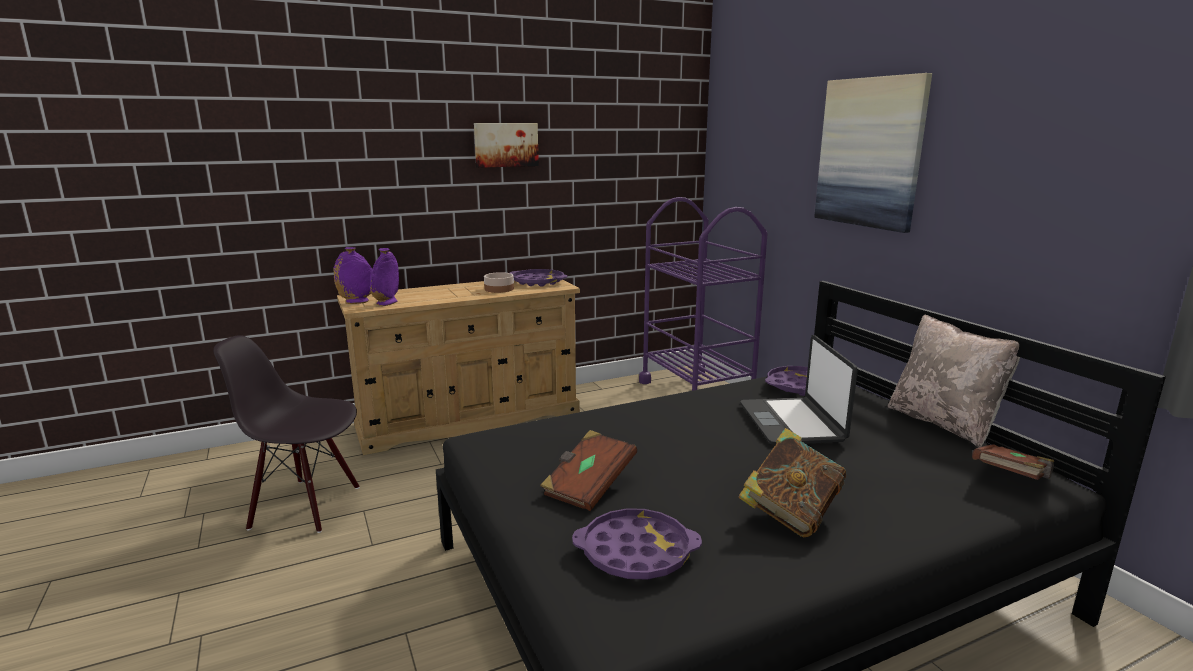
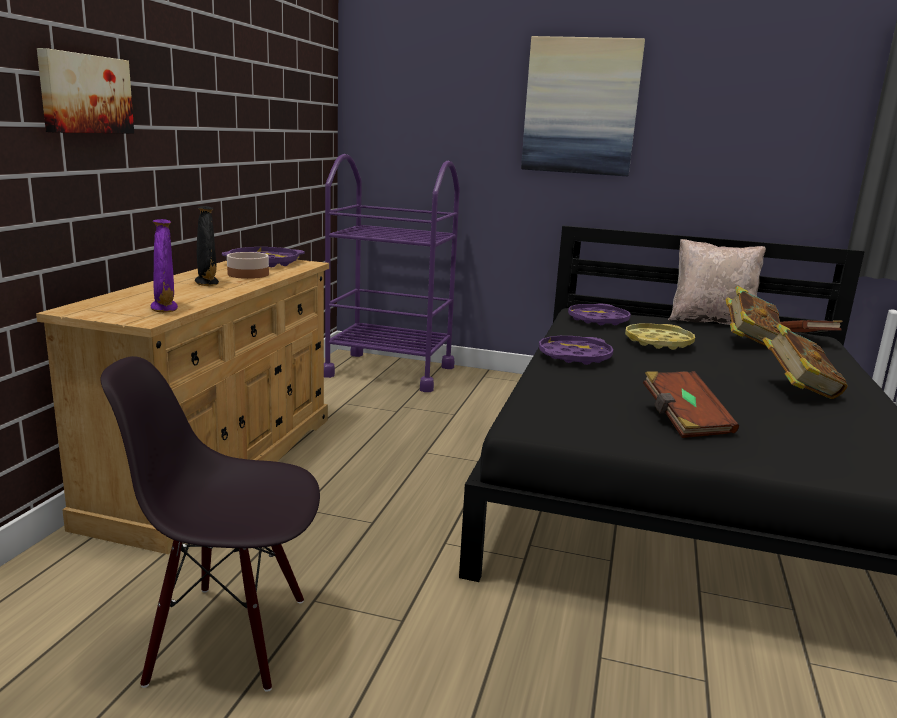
camera: 50 degrees left, 0 degrees up
black chair [213,335,360,533] -> black chair turned 45 degrees clockwise [101,356,320,692]
purple vase [334,247,372,304] -> none
picture [474,123,539,168] -> picture moved to [37,48,134,133]
purple tray [572,508,702,579] -> purple tray moved to [539,336,613,365]
laptop [740,335,858,445] -> yellow tray [625,323,695,350]
none -> black vase [195,206,219,286]
none -> book [726,286,781,346]

